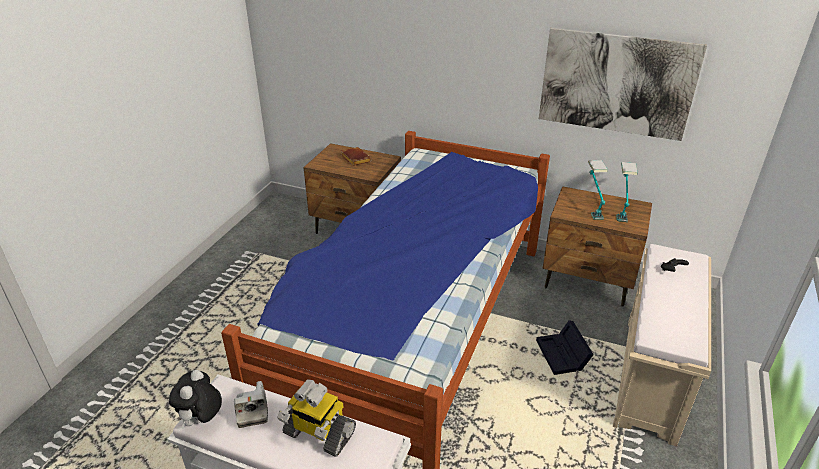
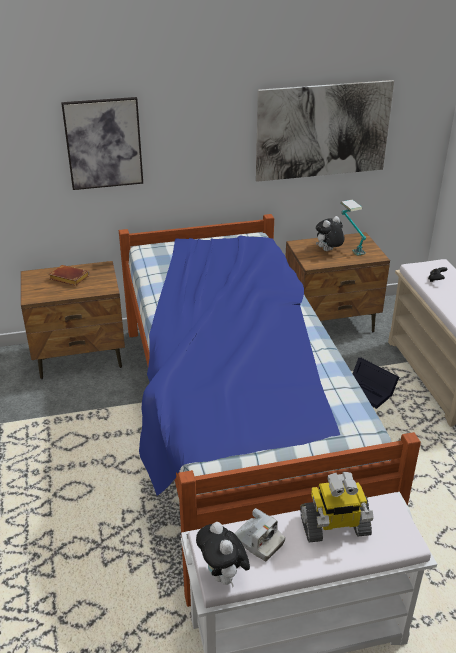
camera: 35 degrees left, 0 degrees up
table lamp [588,160,608,220] -> plush toy [316,216,344,251]
none -> picture [61,97,143,190]

